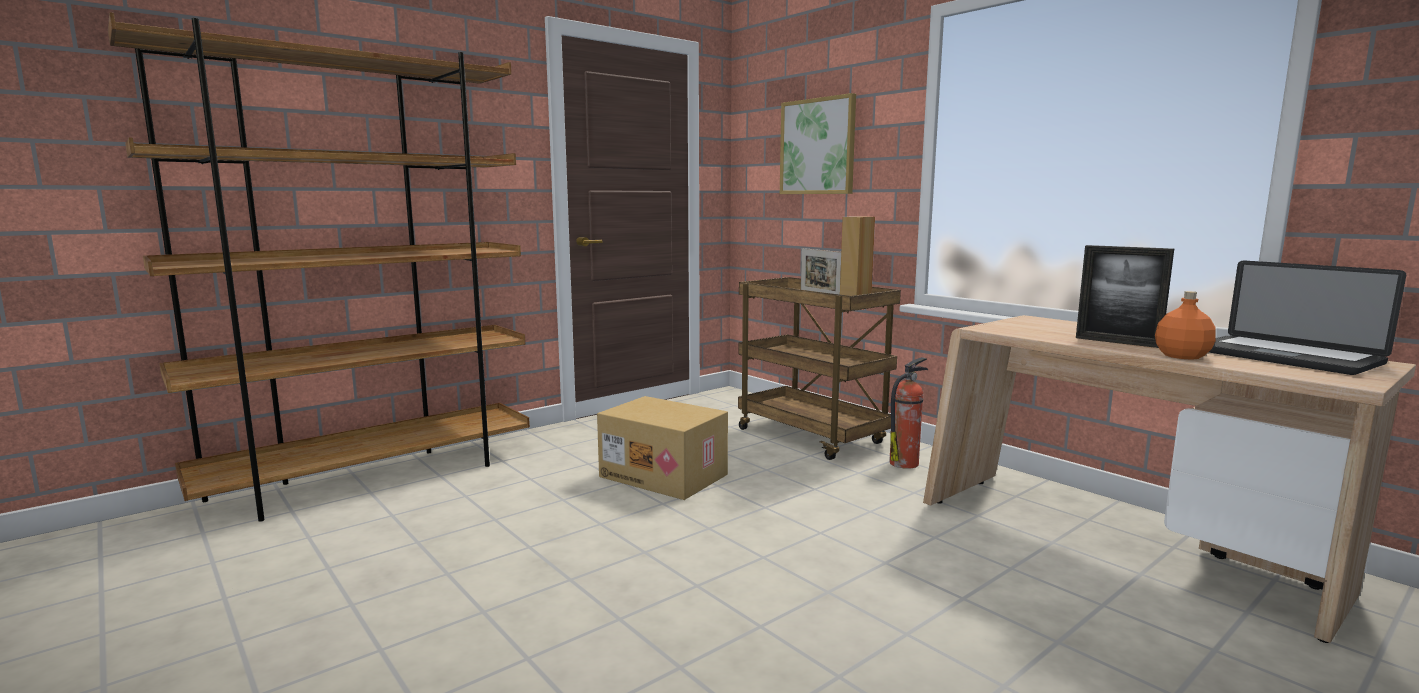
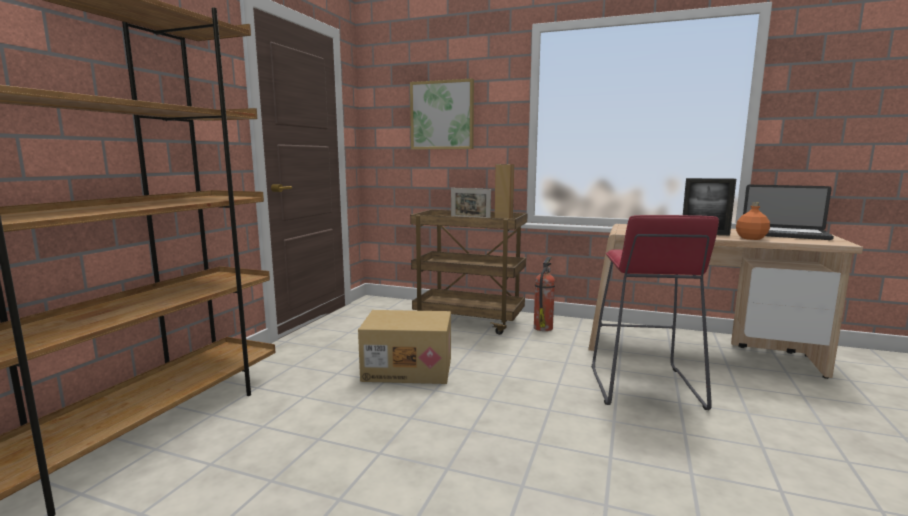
camera: 30 degrees left, 0 degrees up
none -> red stool [592,215,719,410]

